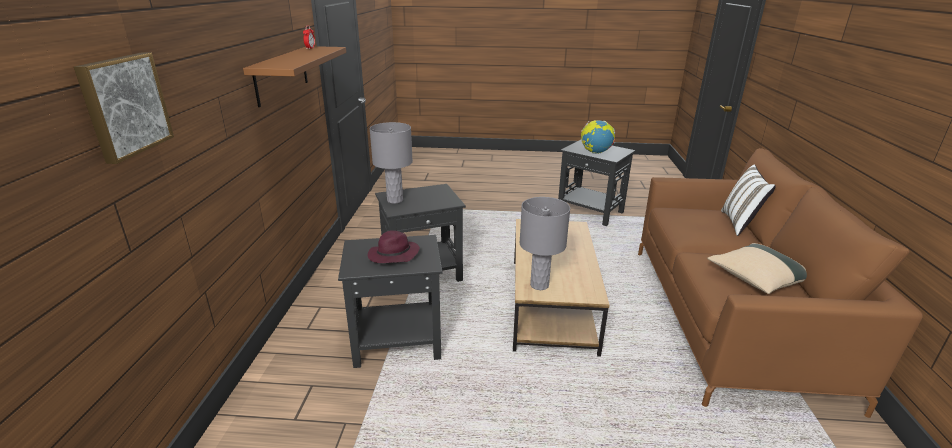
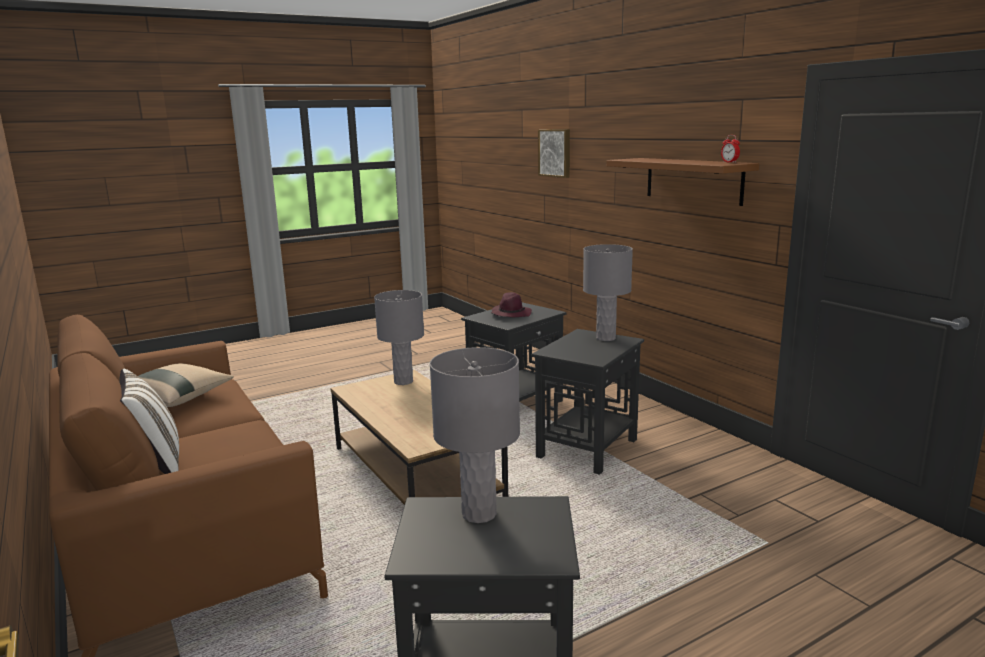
camera: 145 degrees right, 10 degrees down
globe [581,120,615,154] -> grey table lamp [430,347,520,523]

